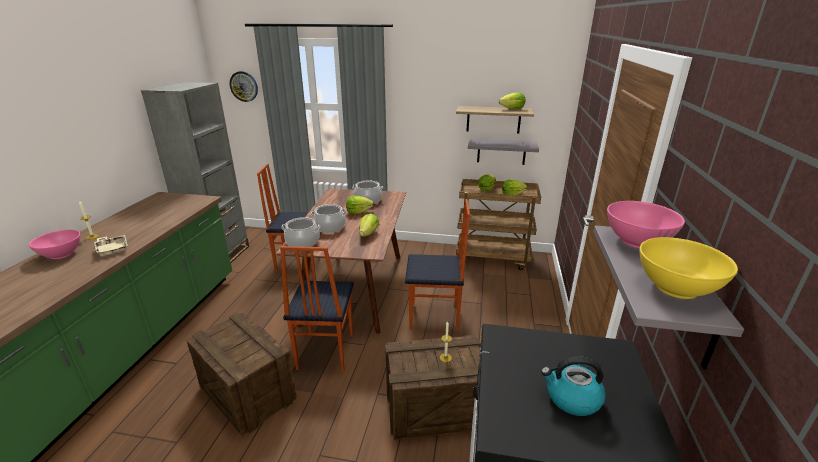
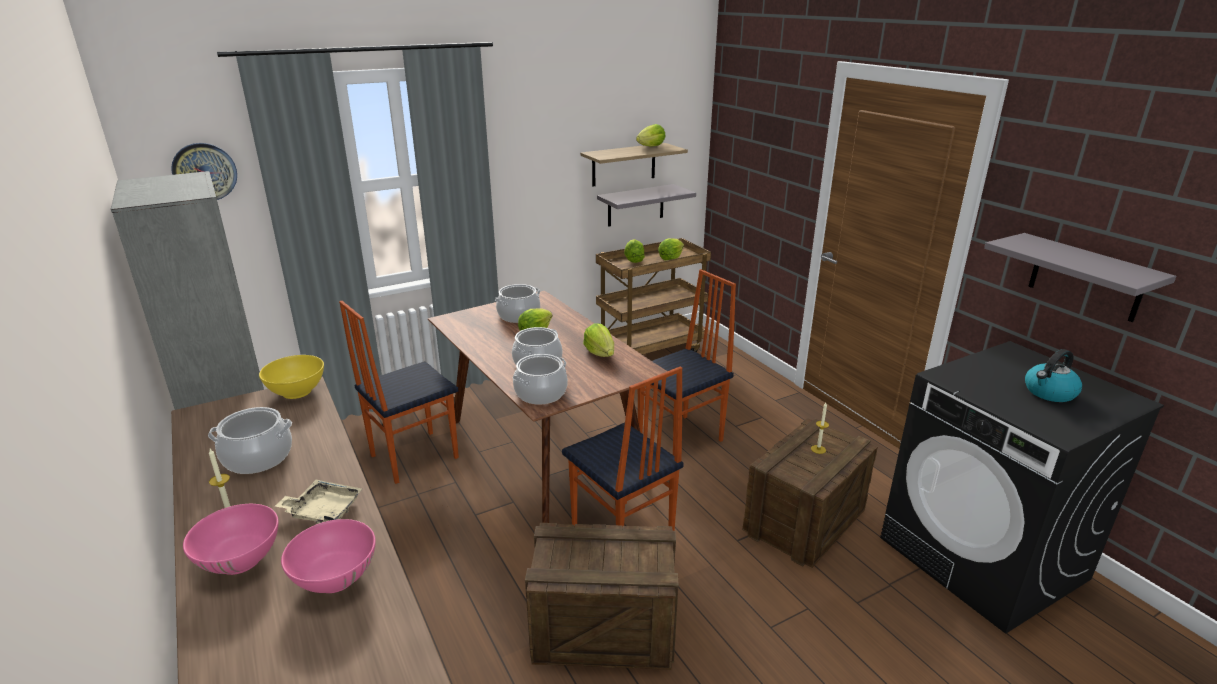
camera: 40 degrees left, 0 degrees up
pink bowl [607,201,685,248] -> pink bowl moved to [281,519,376,593]
yellow bowl [639,237,738,299] -> yellow bowl moved to [259,355,324,399]
none -> cooking pot [208,407,292,474]

